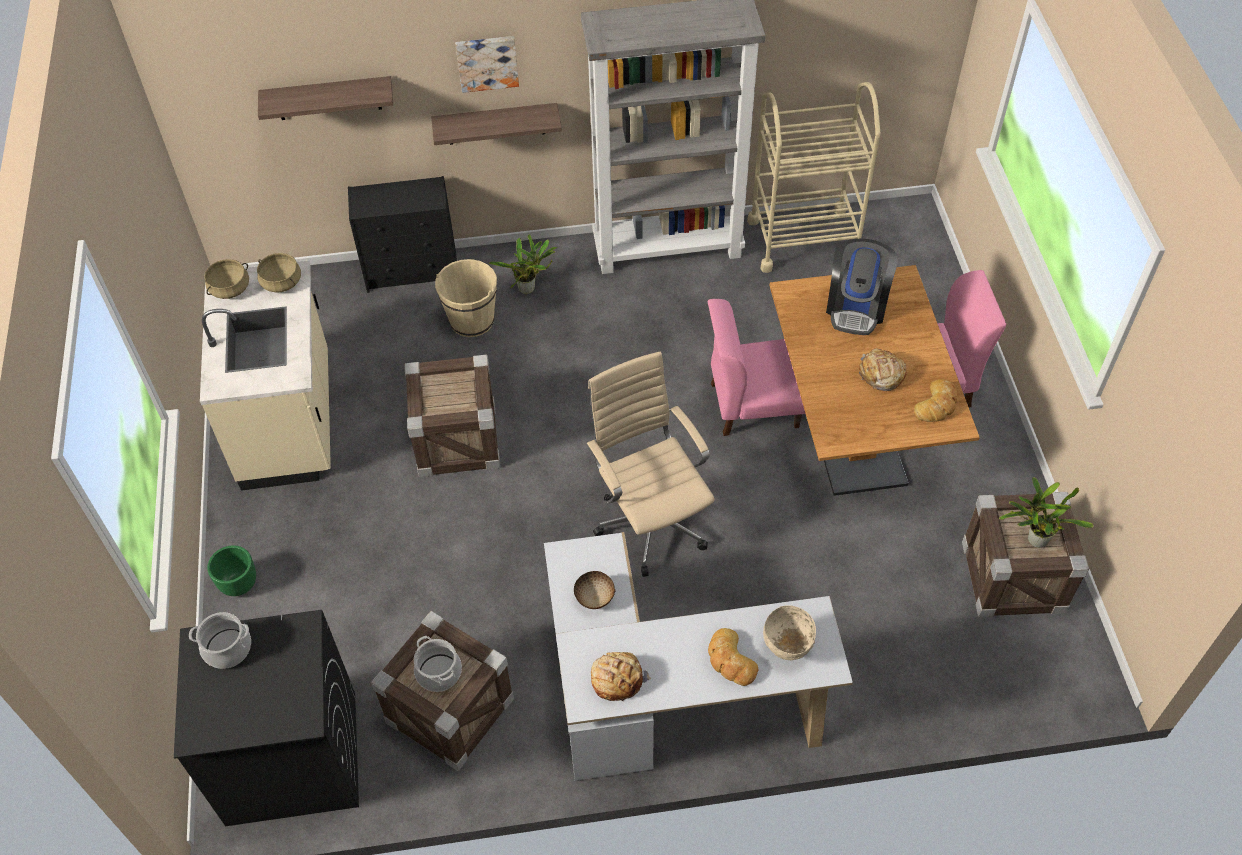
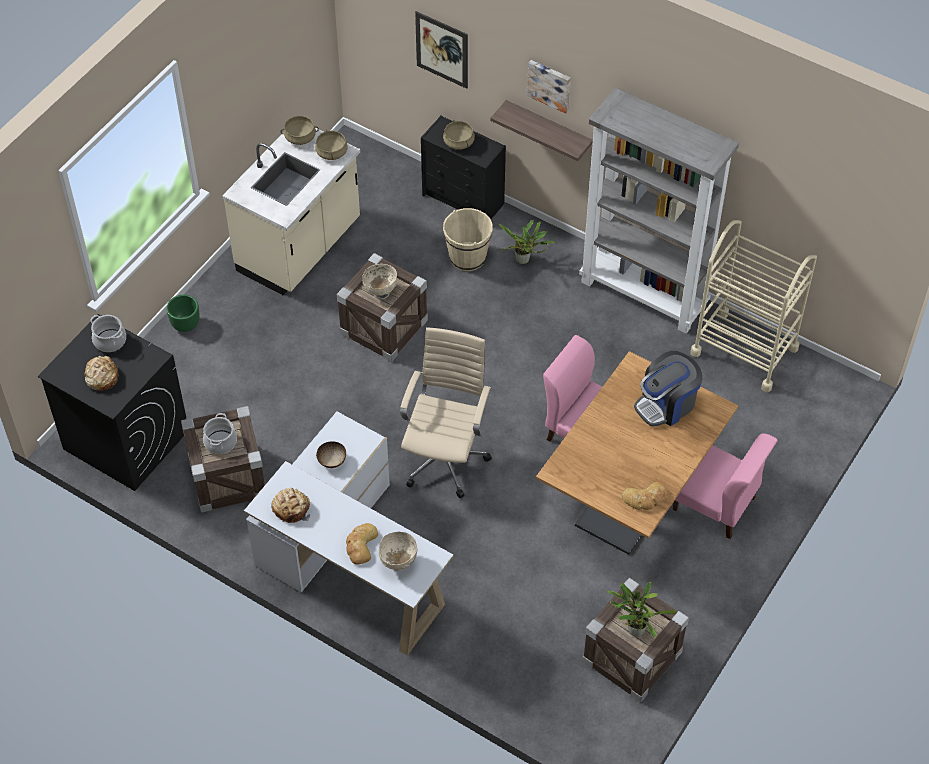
camera: 40 degrees right, 0 degrees up
shelf [258,76,393,120] -> picture [415,11,468,89]
bread [859,348,907,391] -> bread moved to [84,356,119,391]
none -> beige bowl [362,264,397,299]
none -> beige cooking pot [443,120,475,150]

